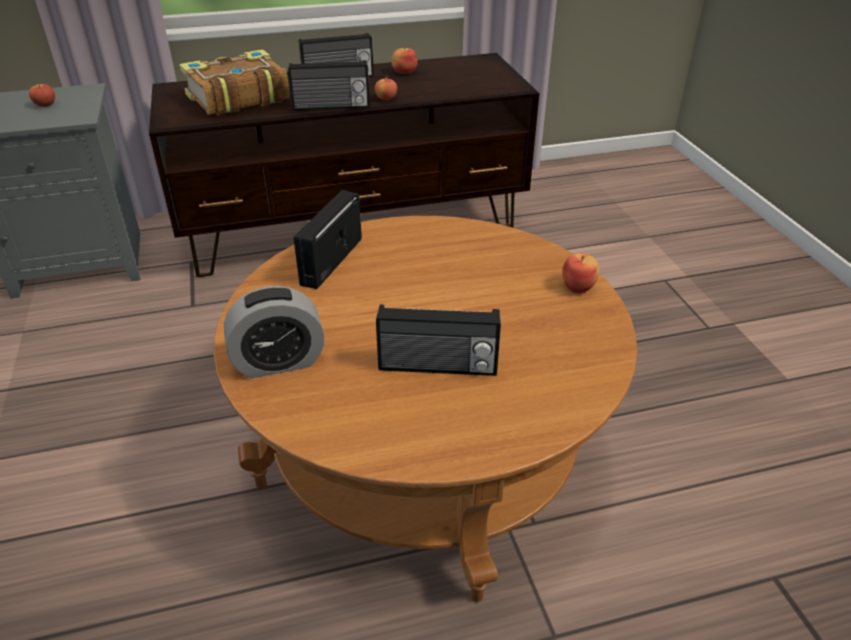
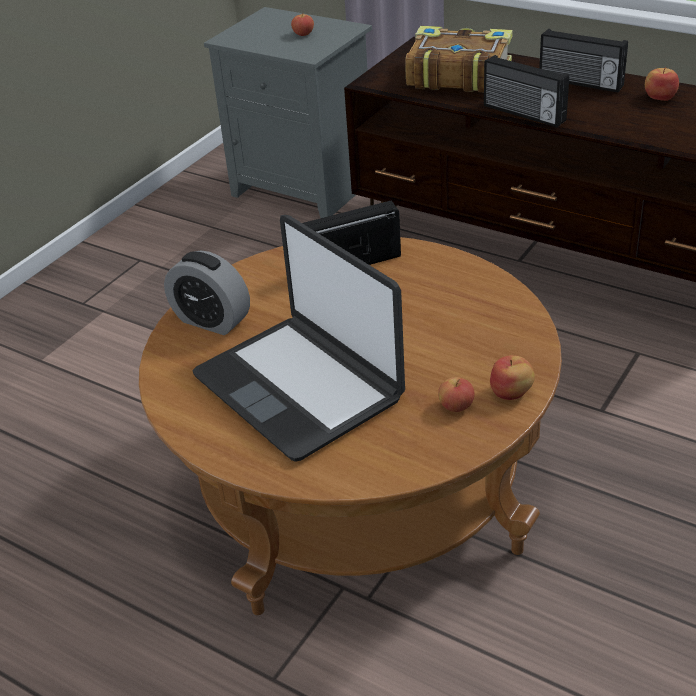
camera: 50 degrees right, 0 degrees up
apple [375,76,397,100] -> apple moved to [438,377,475,412]
radio [376,304,501,376] -> laptop [192,215,405,462]

